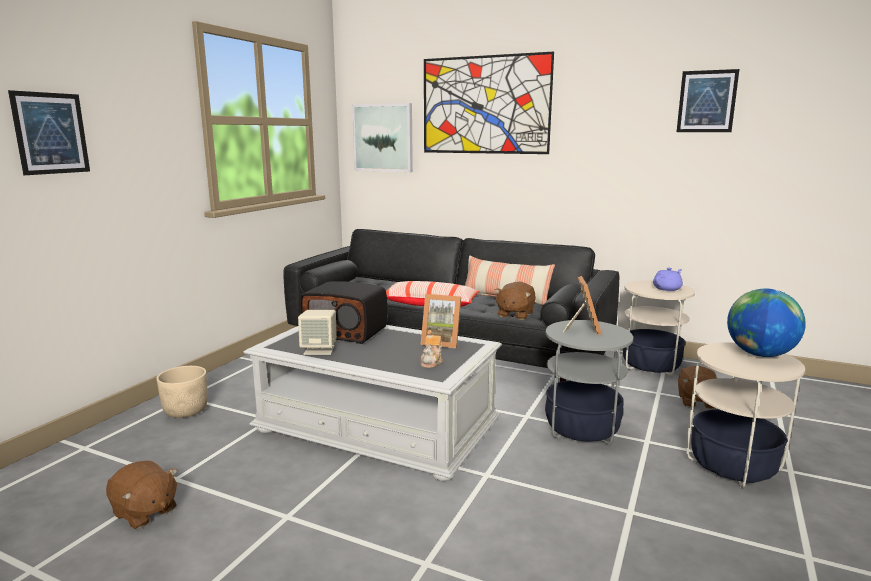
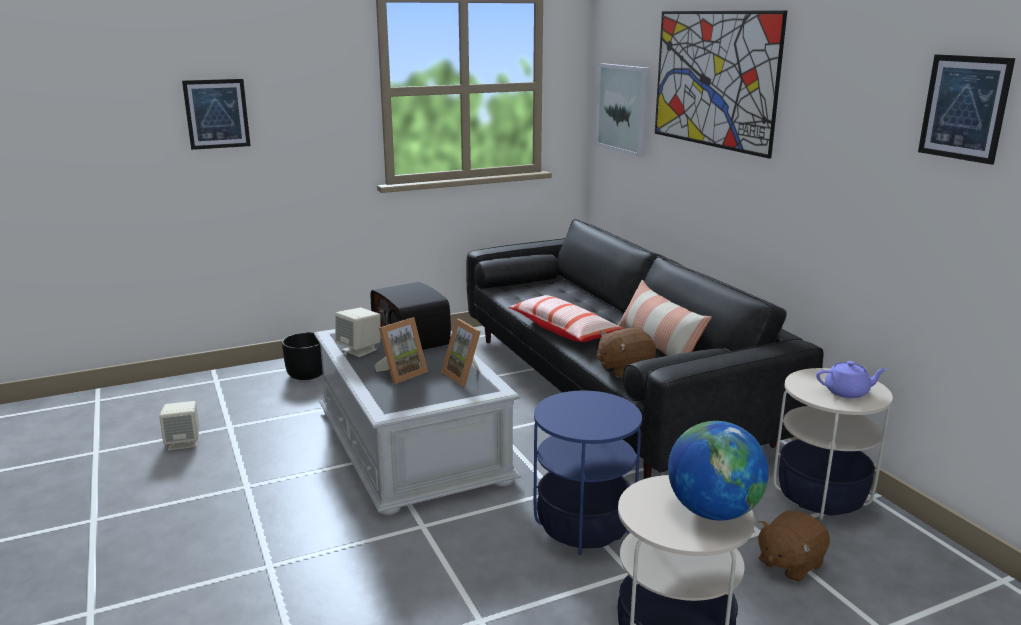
camera: 40 degrees right, 5 degrees up
brown plush toy [106,460,177,529] -> beige speaker [159,401,199,450]
beige planter [156,366,208,418] -> black planter [282,332,323,380]
teapot [420,330,443,368] -> none
grey side table [545,320,633,445] -> blue side table [534,391,642,555]
picture frame [563,276,602,335] -> picture frame moved to [374,317,428,384]

